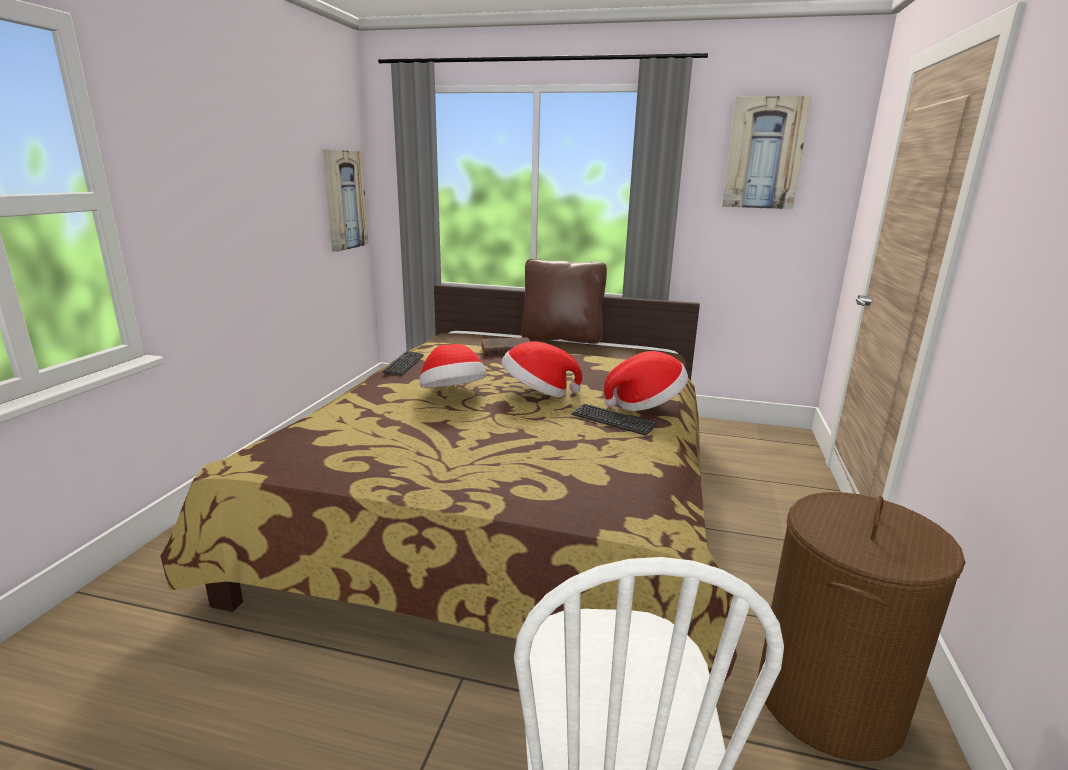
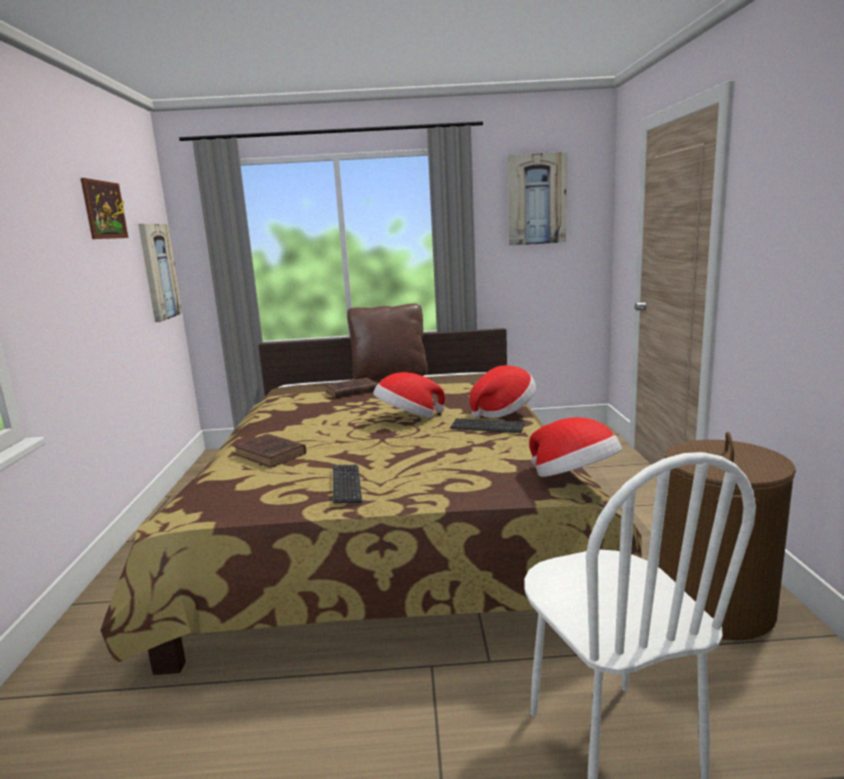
camera: 15 degrees left, 5 degrees down
keyboard [382,351,424,376] -> keyboard moved to [333,465,362,504]
hat [420,344,487,388] -> hat moved to [529,417,622,477]
none -> picture [81,178,128,239]
none -> brown book [233,433,306,468]

